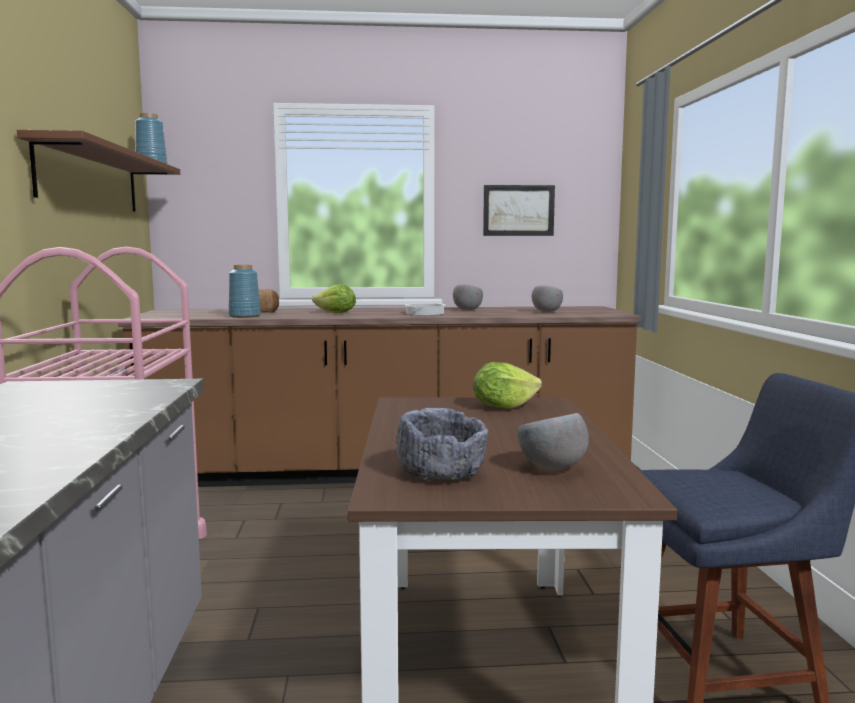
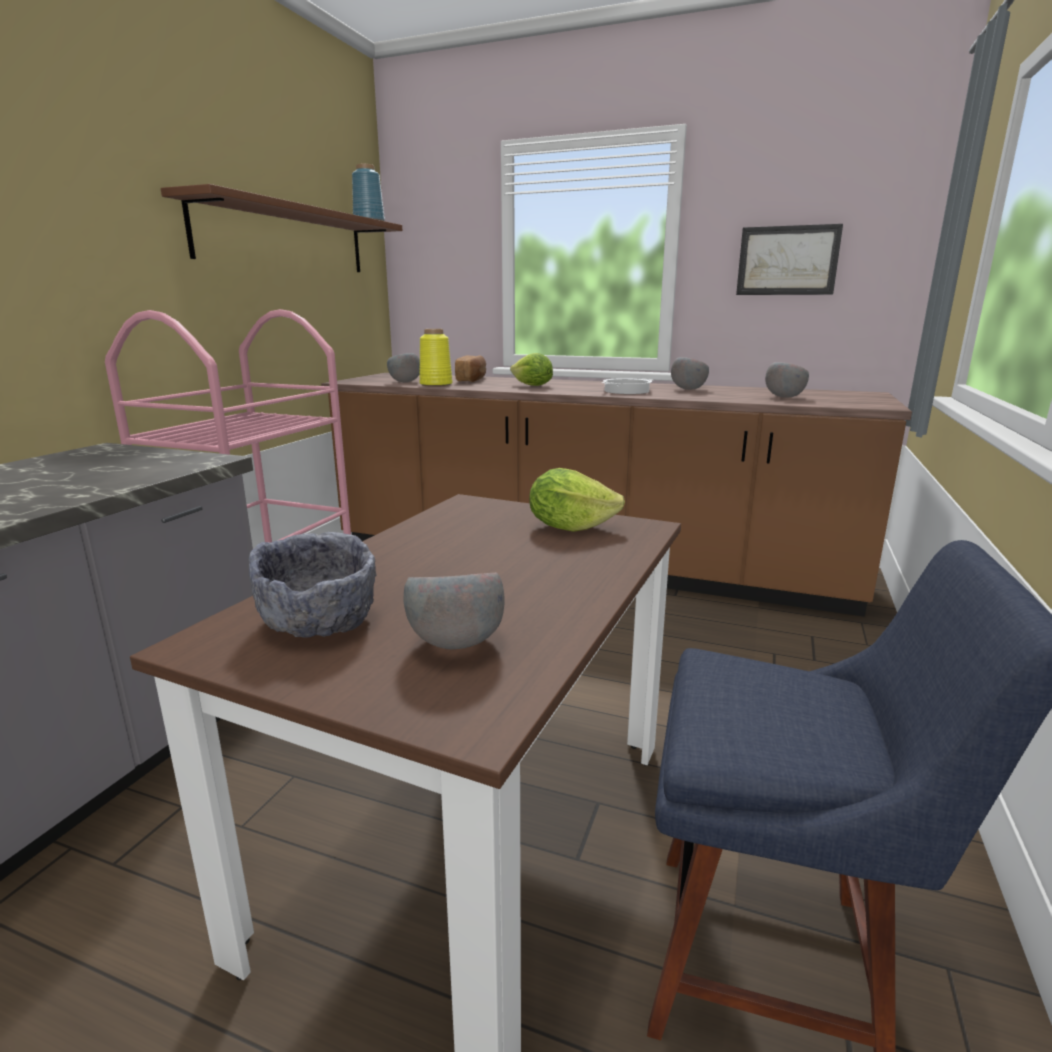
camera: 25 degrees right, 10 degrees up
blue vase [229,264,261,318] -> yellow vase [419,329,453,387]
none -> grey bowl [387,353,420,382]

